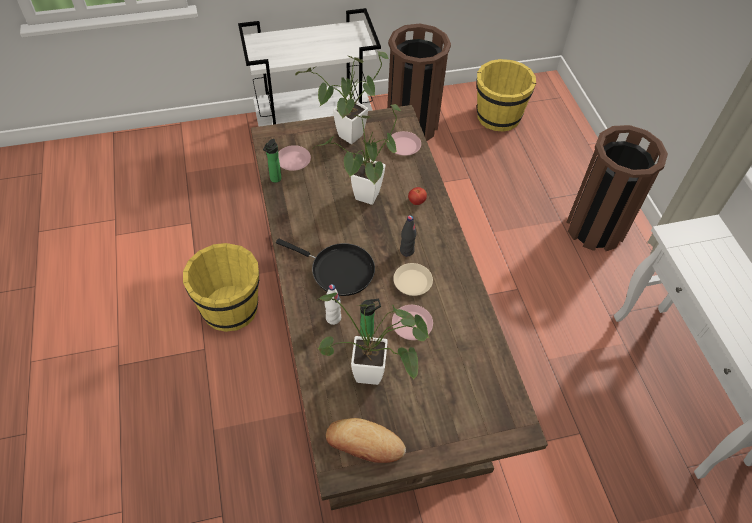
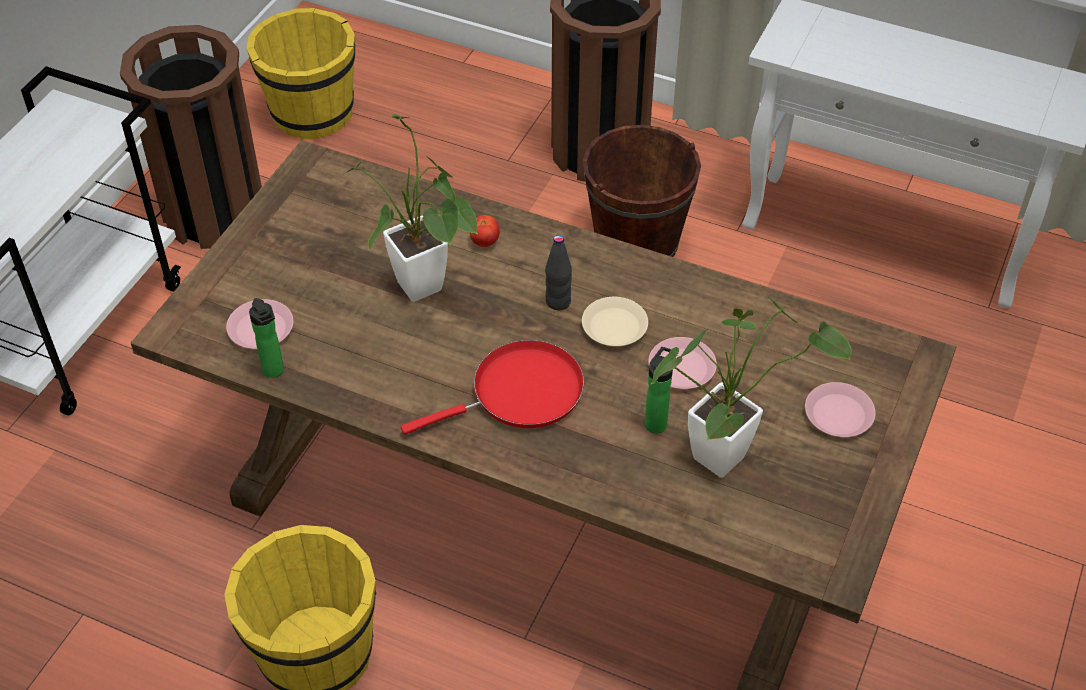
camera: 50 degrees left, 5 degrees down
black frying pan [276,239,375,296] -> red frying pan [401,340,584,435]
potted plant [295,51,390,144] -> none
white bottle [325,284,341,325] -> none
bread [326,418,406,463] -> none
pink plate [388,131,421,156] -> pink plate moved to [805,382,876,437]
none -> brown bucket [583,125,701,257]

